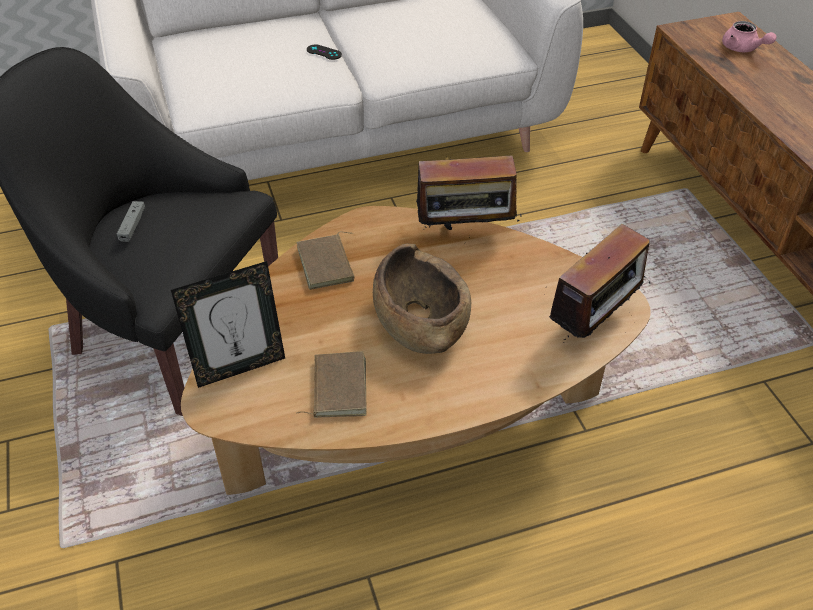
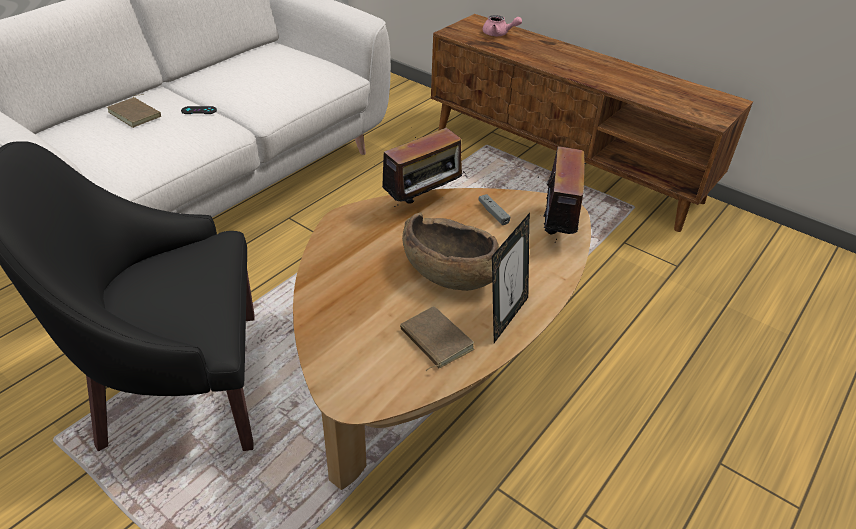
camera: 35 degrees left, 5 degrees down
grey game controller [117,201,145,242] -> grey game controller moved to [478,194,510,225]
picture frame [171,261,285,388] -> picture frame moved to [492,213,530,343]
brown book [296,232,354,290] -> brown book moved to [107,95,161,128]

